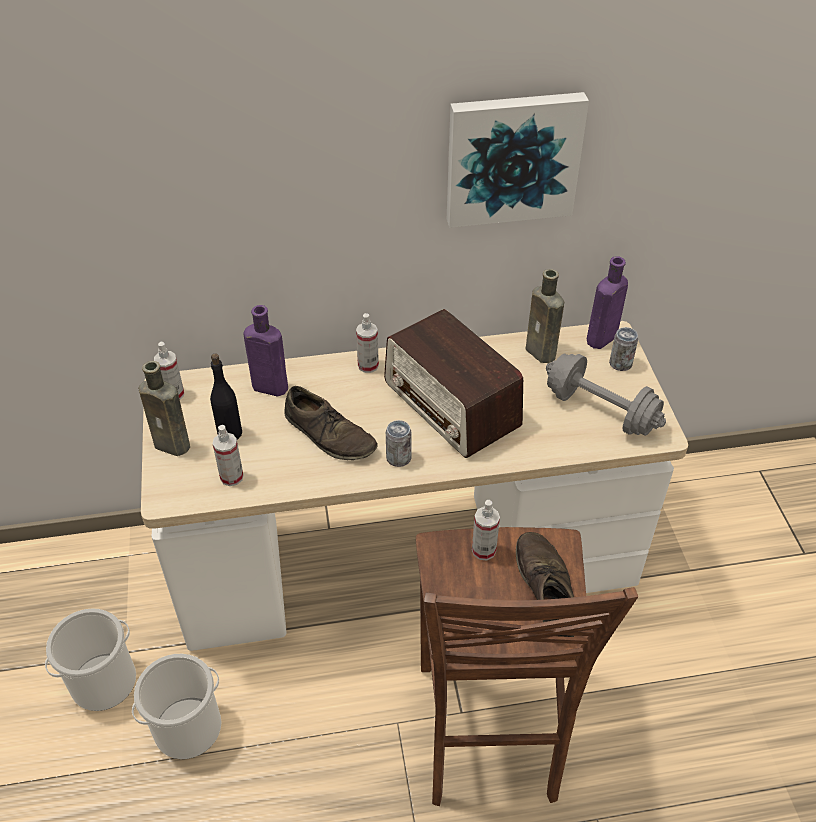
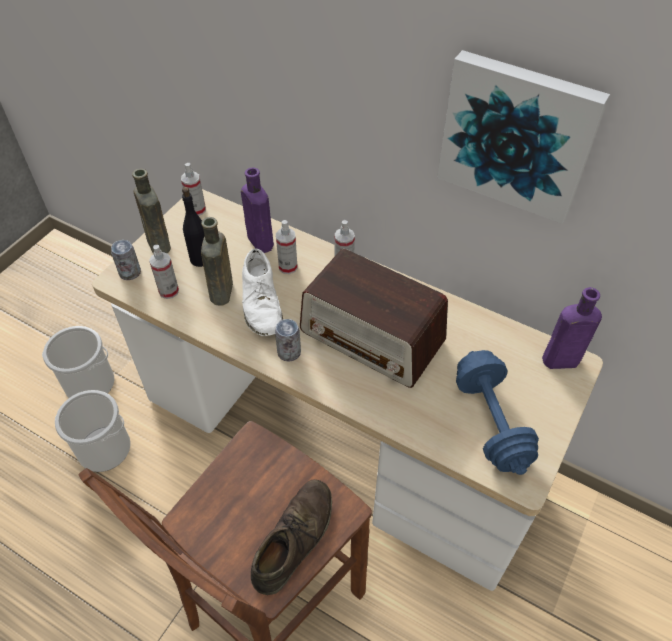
camera: 40 degrees right, 5 degrees up
brown shoe [284,386,378,460] -> white shoe [242,248,283,336]
radio [384,309,523,458] -> radio turned 60 degrees counterclockwise [300,248,448,388]
spray bottle [472,500,500,560] -> spray bottle moved to [276,220,298,274]
brown bottle [526,269,564,363] -> brown bottle moved to [201,217,233,306]
grey dumbbell [546,354,666,436] -> blue dumbbell [456,350,539,475]
can [609,327,638,371] -> can moved to [111,240,141,280]

